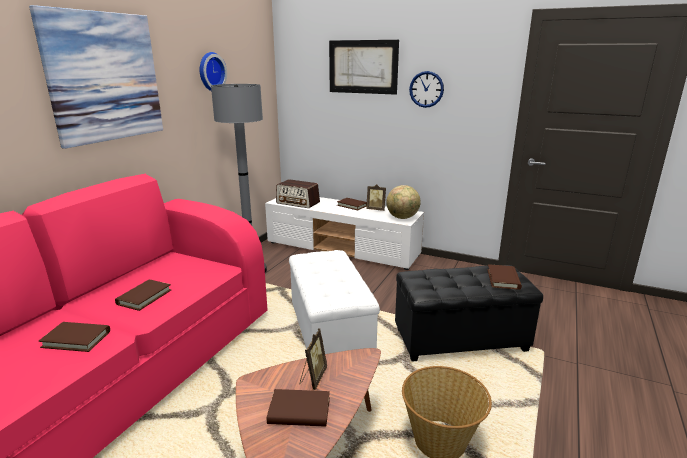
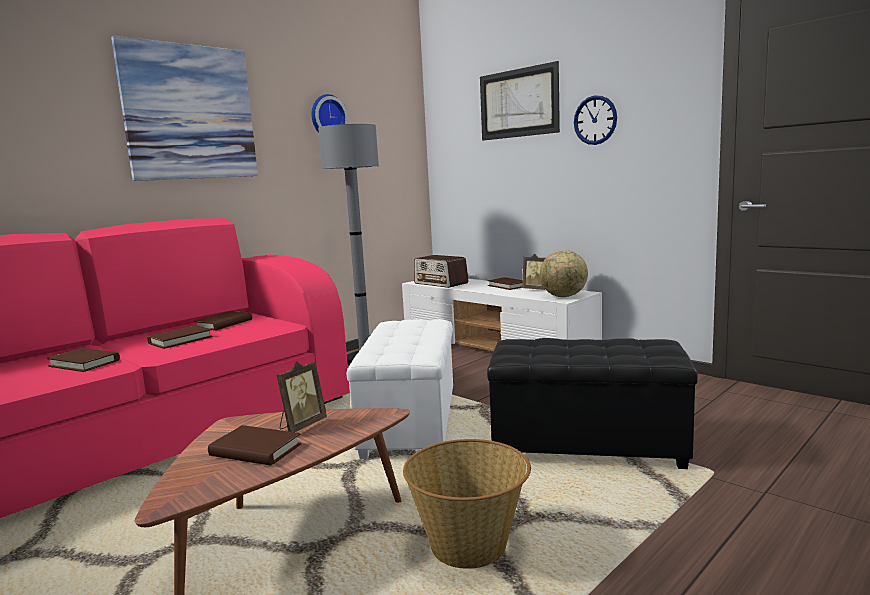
camera: 20 degrees right, 10 degrees down
brown book [487,264,522,290] -> brown book moved to [194,311,252,330]

